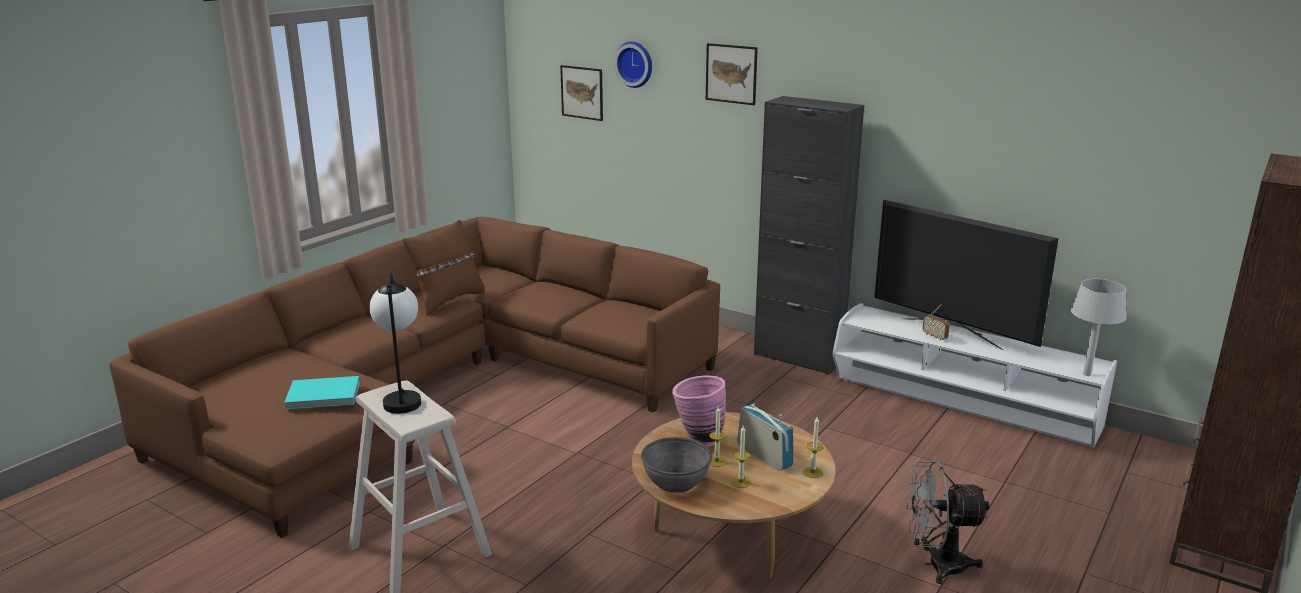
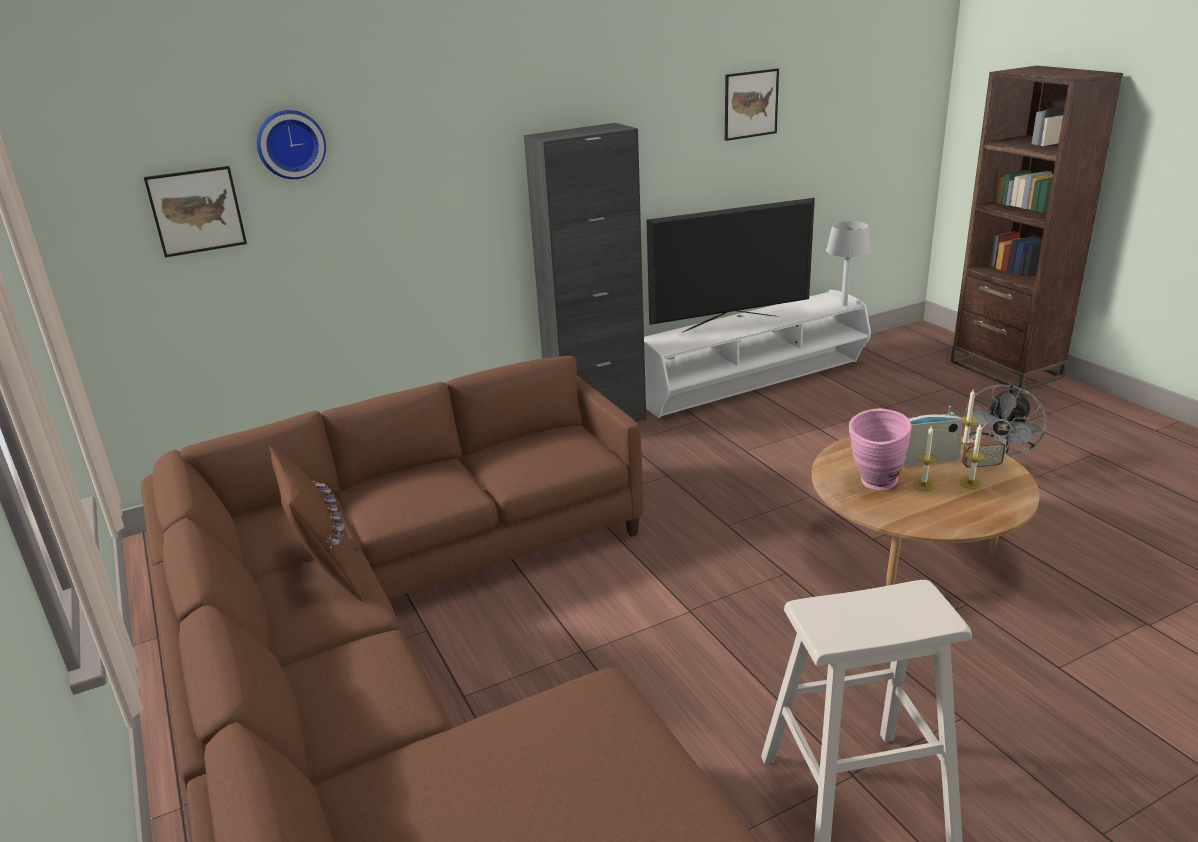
camera: 60 degrees left, 5 degrees up
turquoise book [284,376,360,410] -> none
table lamp [369,272,421,414] -> none
grey bowl [641,437,712,493] -> none
picture [706,43,758,105] -> picture moved to [725,68,779,141]
radio [922,304,950,341] -> radio moved to [962,423,1006,468]

